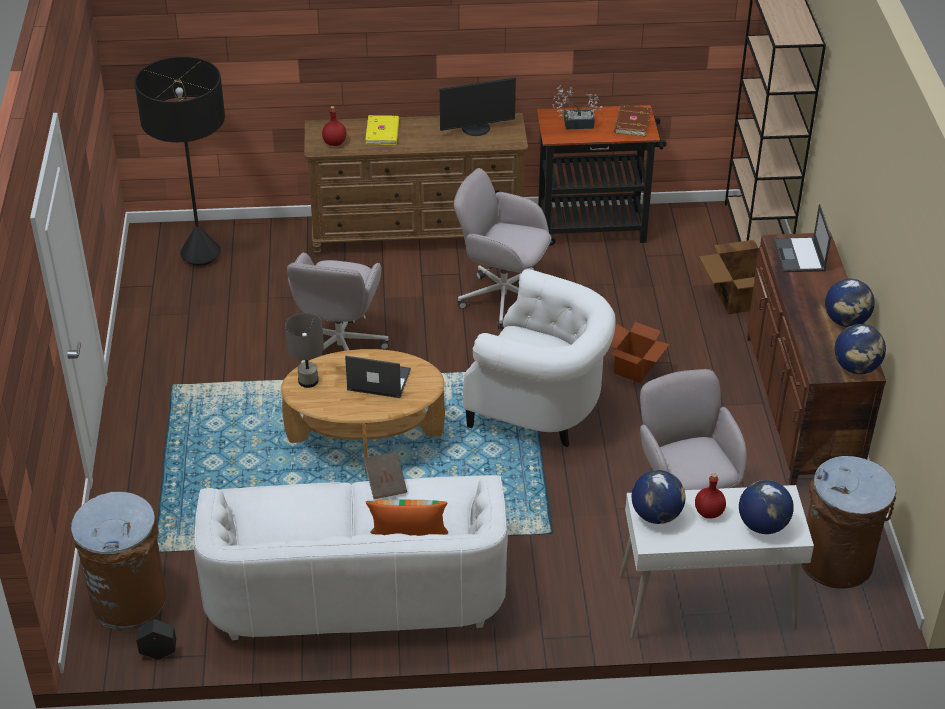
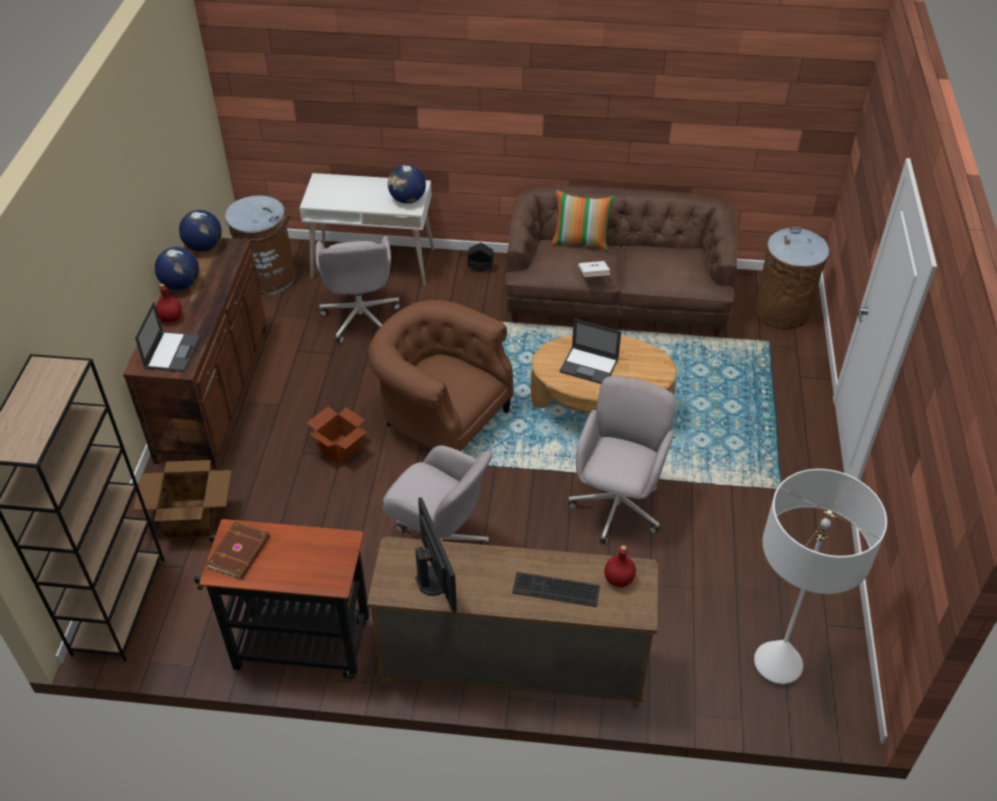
camera: 170 degrees left, 5 degrees up
black floor lamp [135,56,225,266] -> white floor lamp [754,469,887,684]
black planter [136,619,176,660] -> black planter moved to [468,243,493,273]
white sofa [194,475,508,640] -> brown sofa [505,186,738,336]
grey table lamp [285,313,324,388] -> none
brown book [364,452,407,499] -> white book [578,261,610,277]
yellow book [365,115,399,145] -> keyboard [512,572,600,607]
monitor [440,77,516,136] -> monitor turned 75 degrees clockwise [415,497,457,613]
white armchair [463,269,616,447] -> brown armchair [368,300,513,451]
potted plant [553,85,603,129] -> none
red bottle [695,473,726,519] -> red bottle moved to [156,284,182,322]
globe [739,480,794,534] -> none

